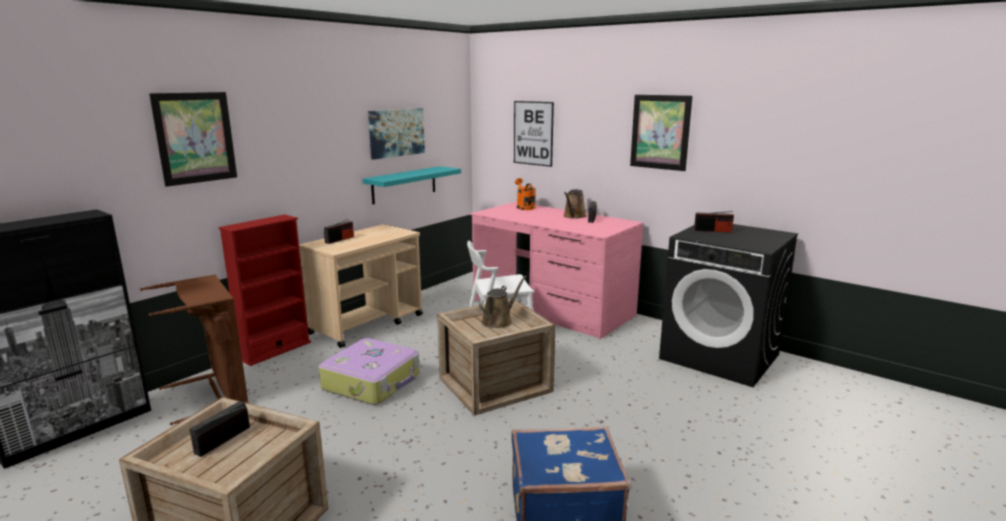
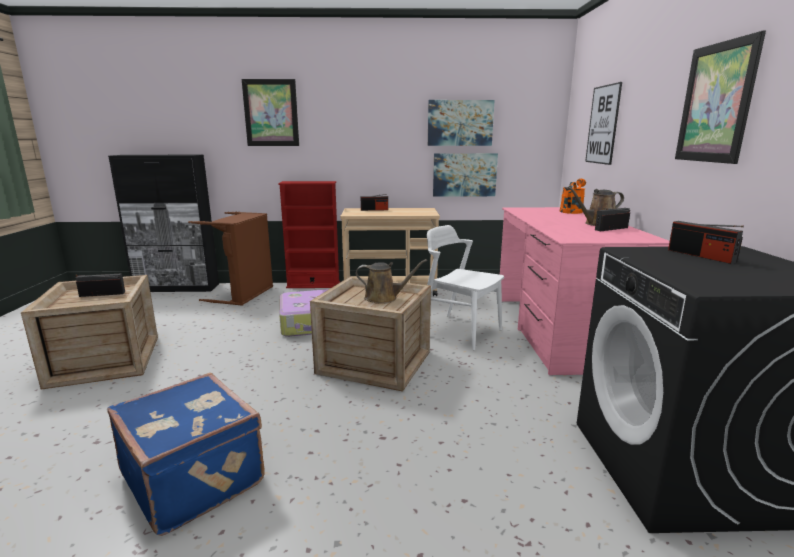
camera: 50 degrees right, 0 degrees up
turquoise shelf [363,166,461,204] -> picture [433,153,498,197]

